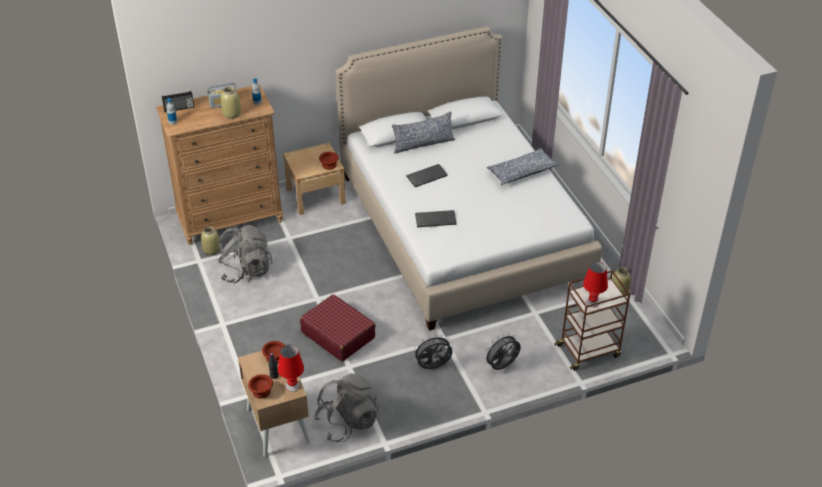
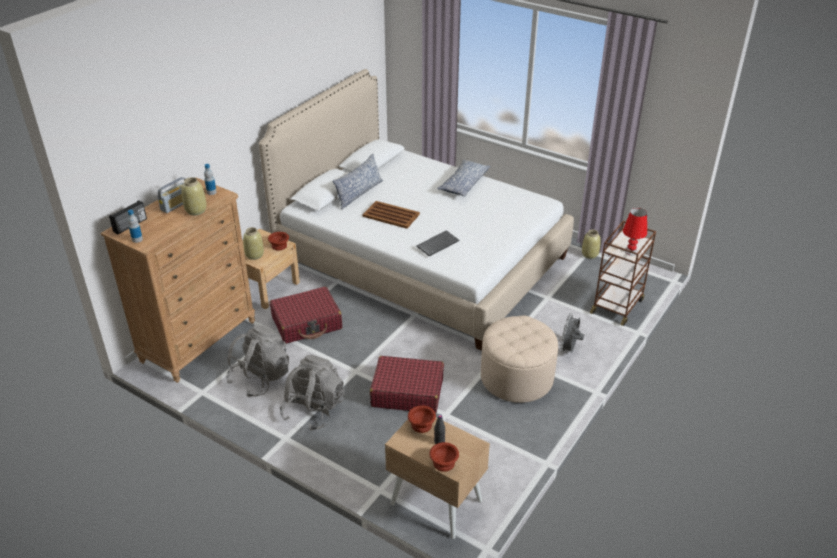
camera: 35 degrees left, 5 degrees down
beige vase [201,226,220,255] -> beige vase moved to [243,227,264,260]
red table lamp [278,345,304,392] -> none
grey backpack [314,373,378,442] -> grey backpack moved to [280,355,345,431]
keyboard [406,164,448,187] -> brown tray [363,201,420,229]
grey fan [413,334,452,369] -> beige ottoman [481,316,558,403]
none -> red suitcase [270,287,342,344]

